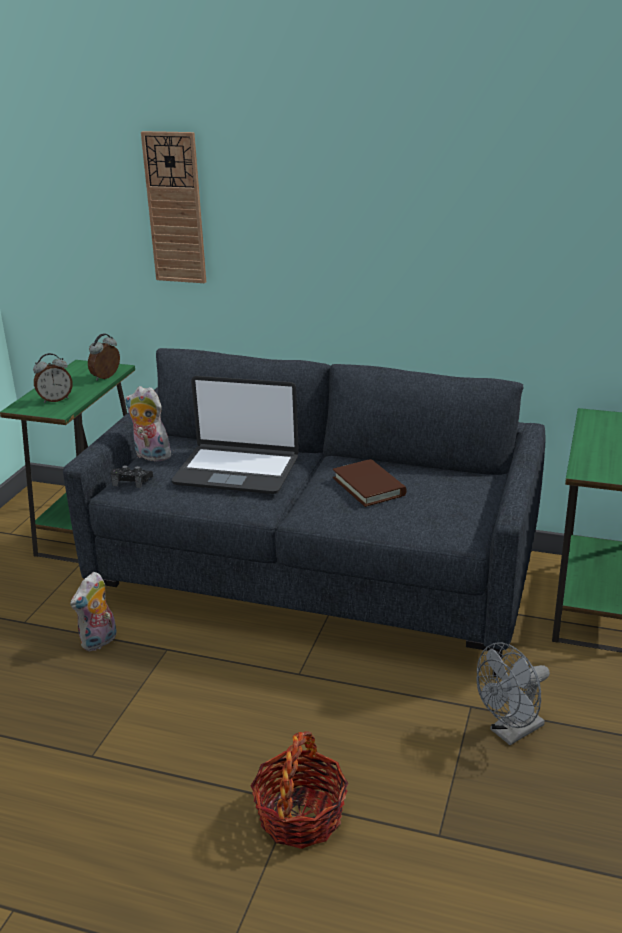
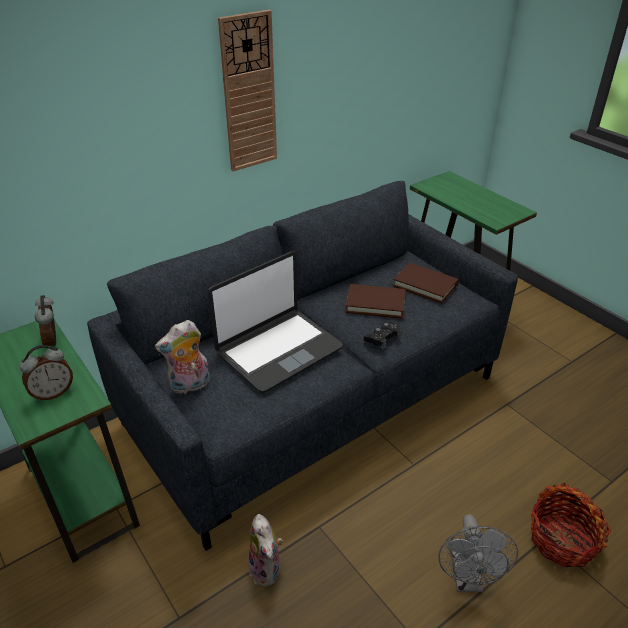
camera: 55 degrees left, 10 degrees up
alarm clock [33,353,73,403] -> alarm clock turned 45 degrees clockwise [20,345,73,401]
black game controller [110,465,153,488] -> black game controller moved to [364,322,401,350]
wall clock [141,131,206,283] -> wall clock moved to [218,10,277,172]
grey fan [477,642,550,745] -> grey fan moved to [439,514,518,592]
none -> brown book [393,263,459,304]

